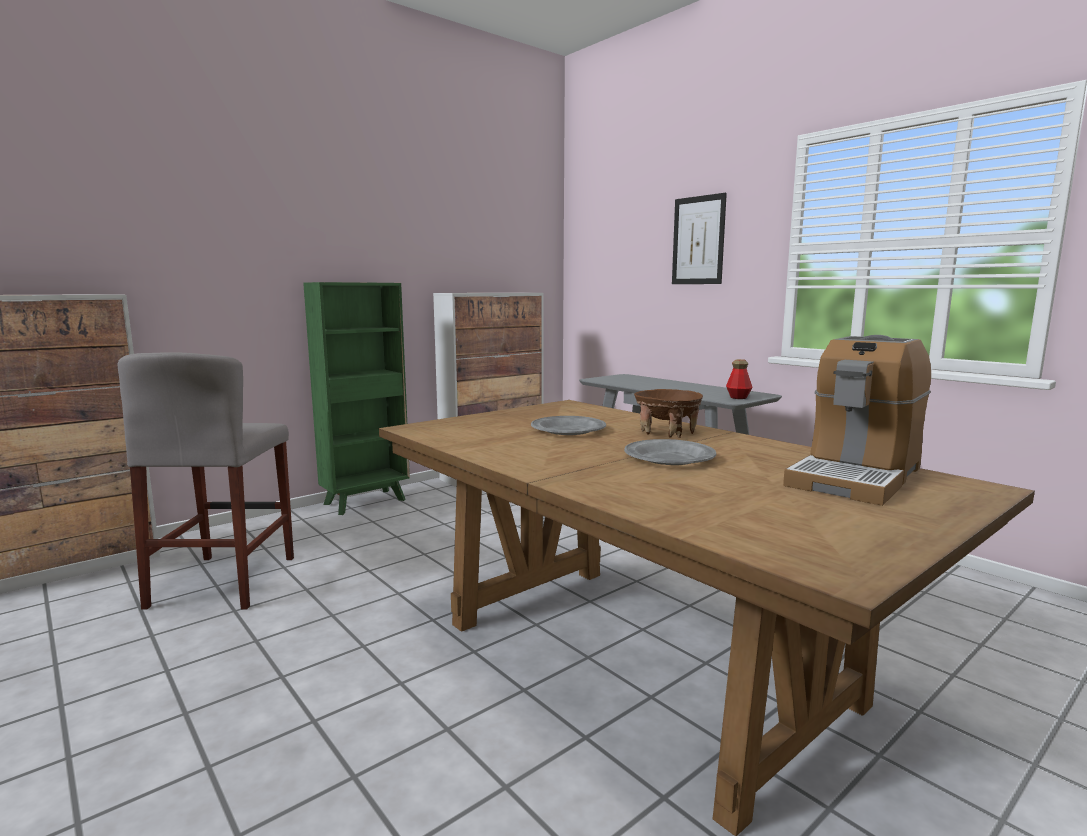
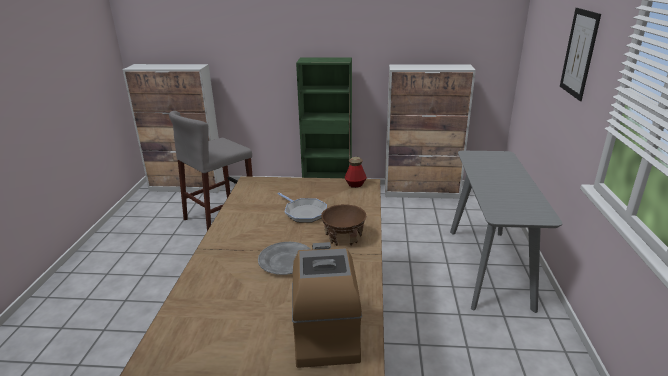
camera: 45 degrees right, 15 degrees up
grey plate [531,416,606,435] -> frying pan [278,193,327,223]
bottle [726,359,753,399] -> bottle moved to [345,157,367,188]
coffee machine [783,335,931,506] -> coffee machine turned 90 degrees clockwise [292,242,362,368]

